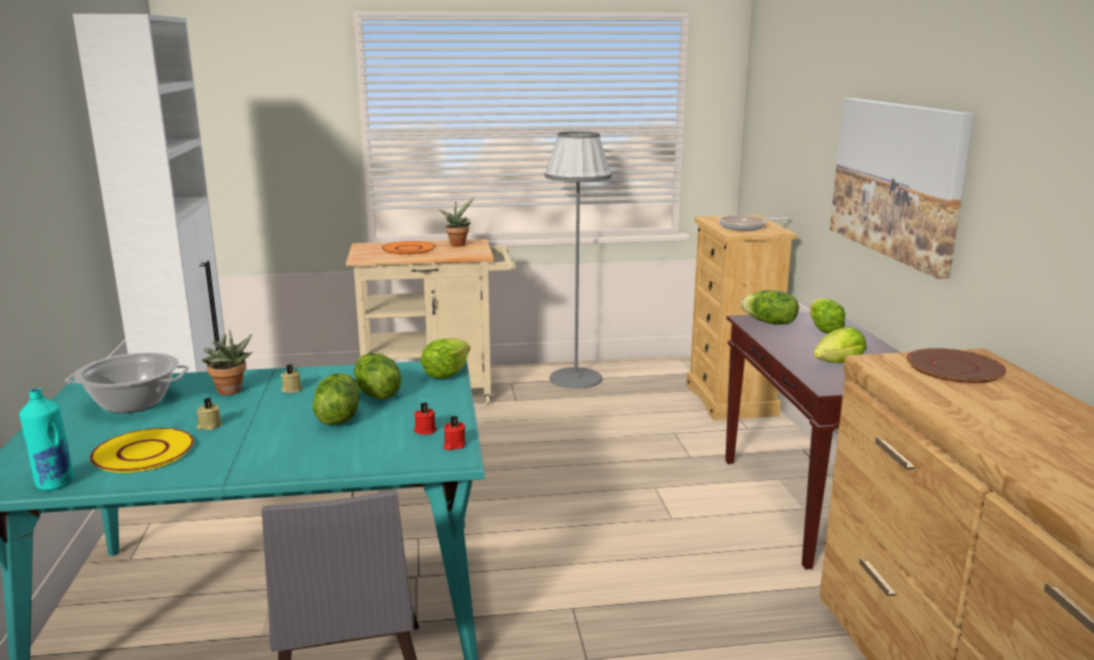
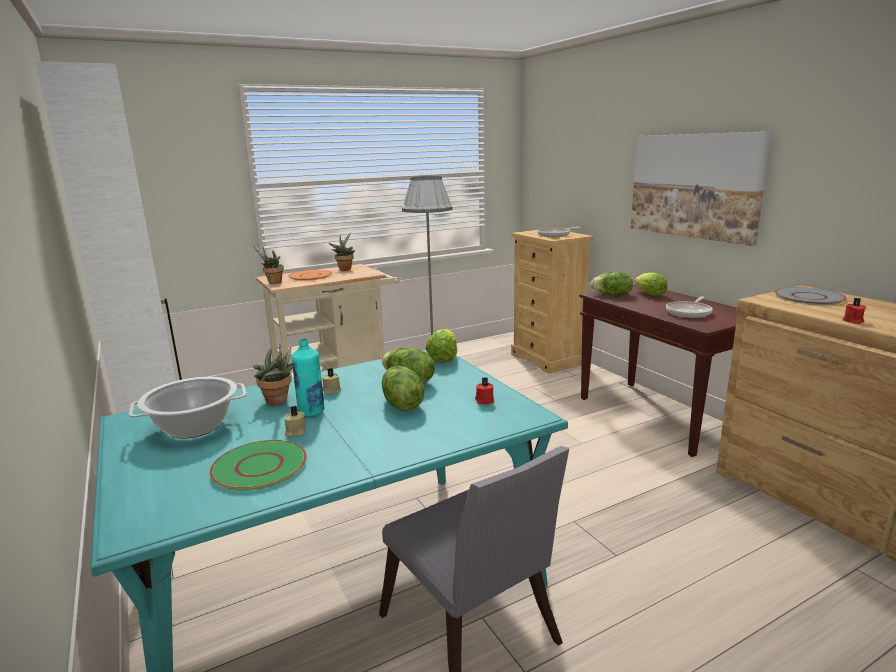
camera: 20 degrees left, 0 degrees up
turquoise bottle [19,388,74,491] -> turquoise bottle moved to [292,338,324,417]
yellow plate [90,428,194,473] -> green plate [209,440,307,491]
red candle [443,415,466,450] -> red candle moved to [842,298,866,324]
lettuce [814,326,866,363] -> frying pan [666,296,713,318]
brown plate [906,348,1006,383] -> grey plate [775,287,846,305]
none -> potted plant [253,245,284,284]

